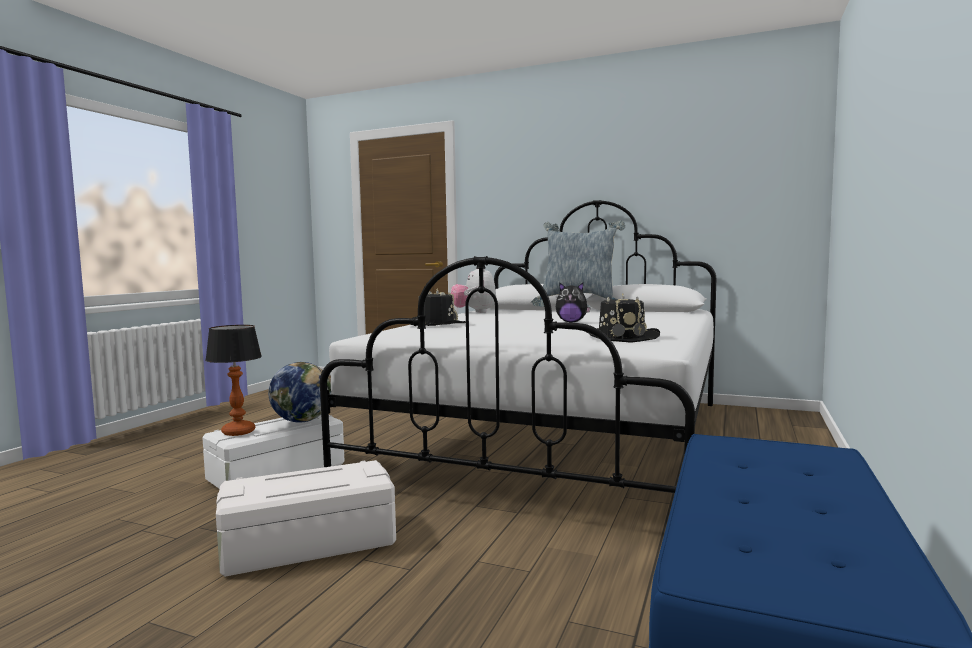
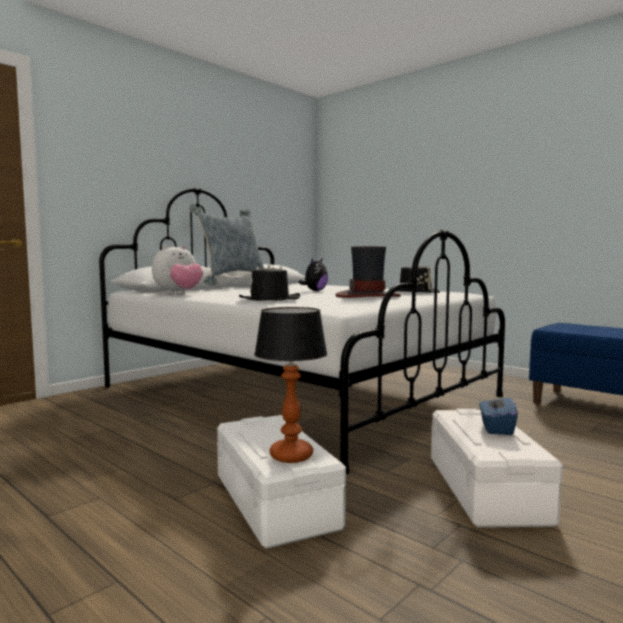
camera: 70 degrees left, 0 degrees up
globe [268,362,332,423] -> none
plush toy [451,267,496,313] -> plush toy turned 45 degrees counterclockwise [152,245,203,294]
none -> hat [336,246,401,298]
none -> blue tissue box [479,390,518,435]

